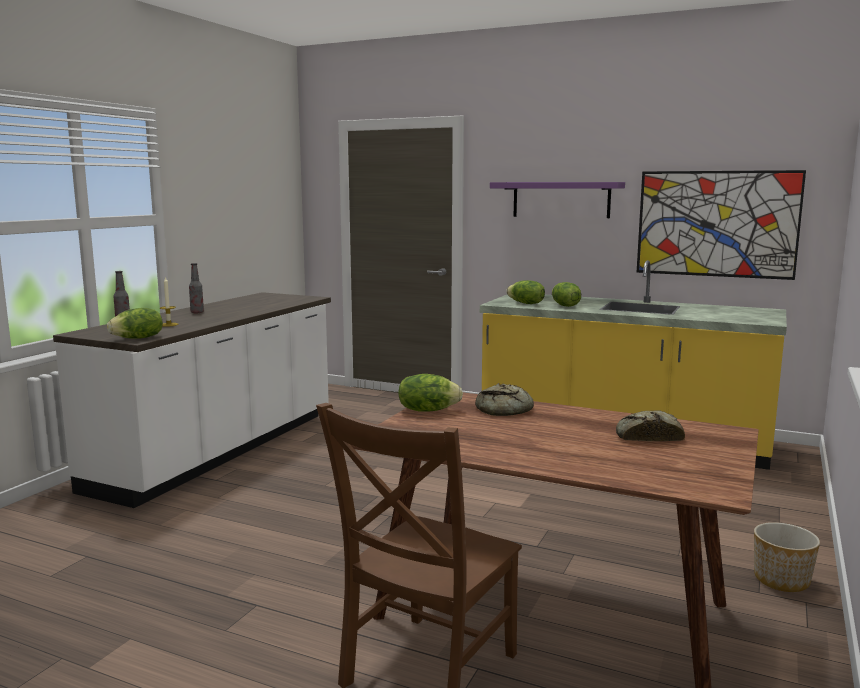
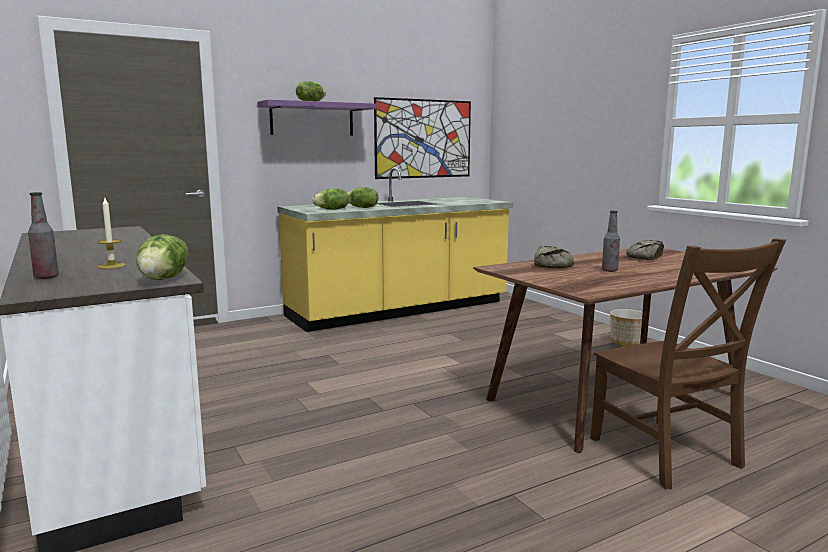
camera: 55 degrees left, 0 degrees up
bottle [189,263,204,313] -> bottle moved to [602,211,620,272]
lettuce [398,374,463,412] -> lettuce moved to [296,81,326,101]

